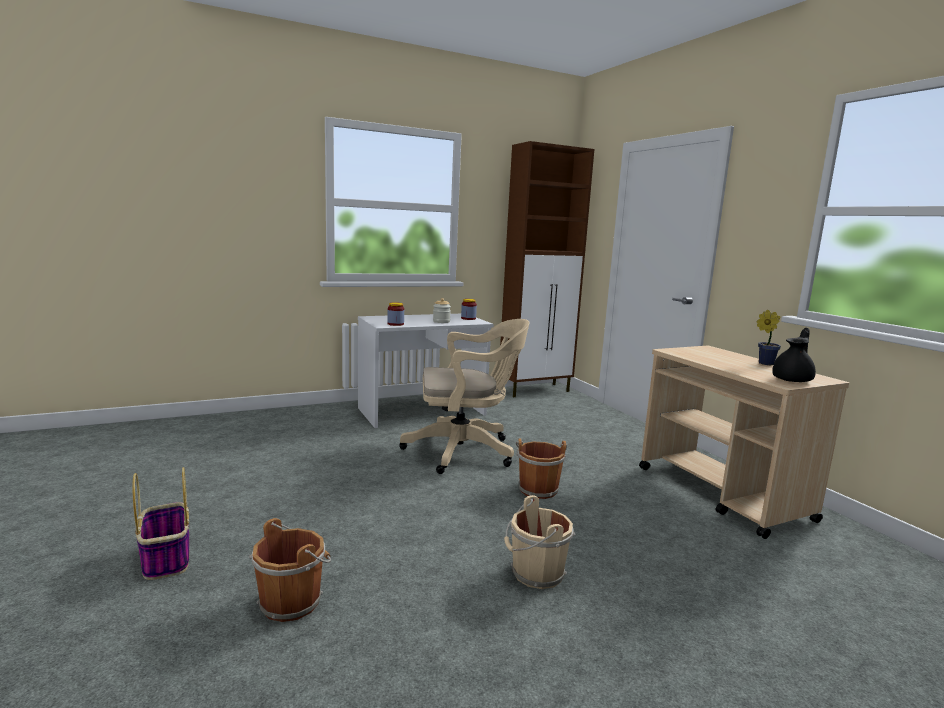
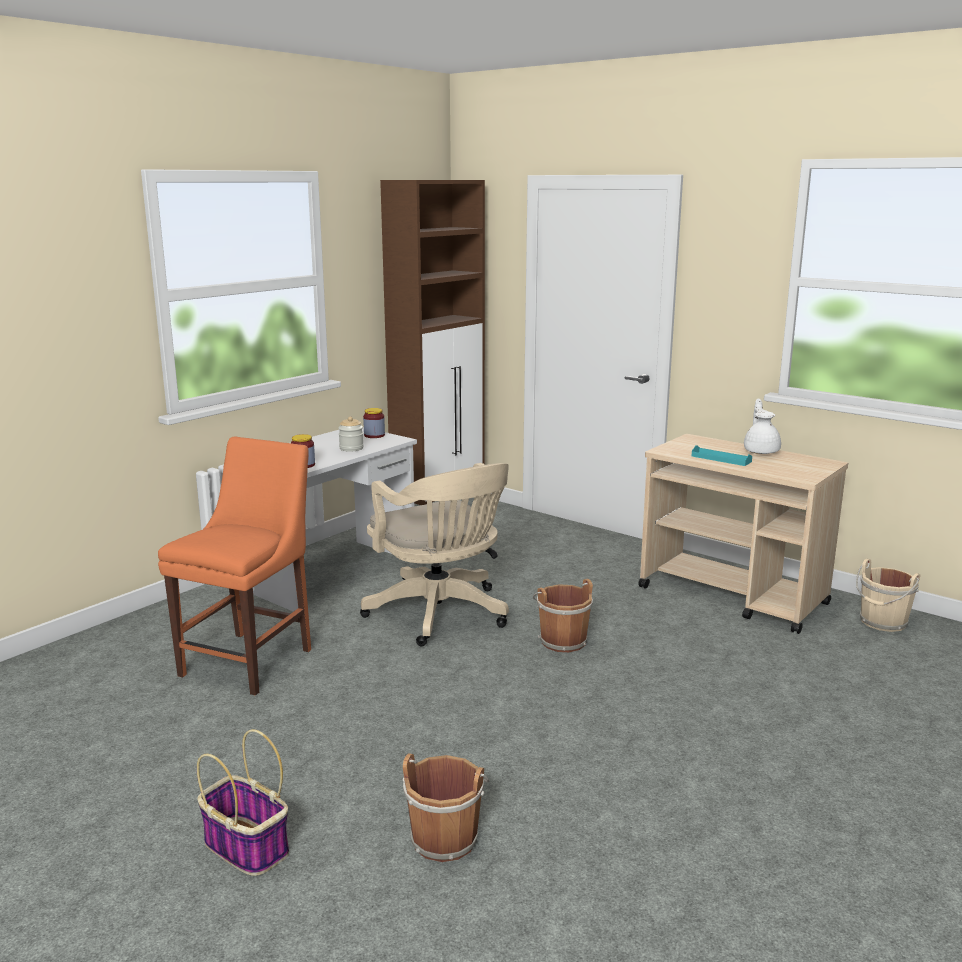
camera: 25 degrees left, 5 degrees up
beige office chair [399,319,529,474] -> beige office chair turned 90 degrees clockwise [360,463,509,646]
beige bucket [504,495,575,589] -> beige bucket moved to [856,559,920,632]
potted plant [757,310,781,365] -> white teapot [744,398,781,454]
black teapot [772,327,816,382] -> none
none -> orange chair [158,436,311,695]
none -> turquoise tray [692,445,752,466]

